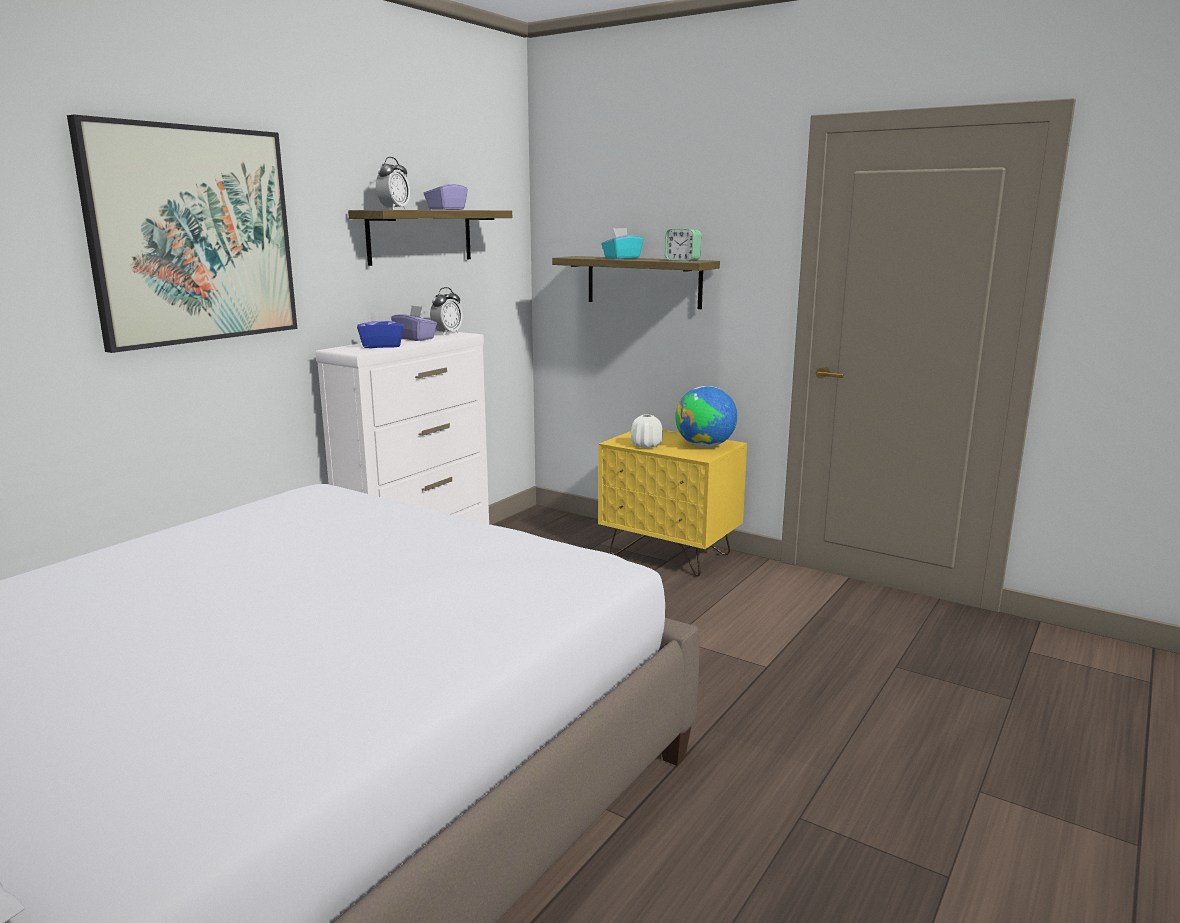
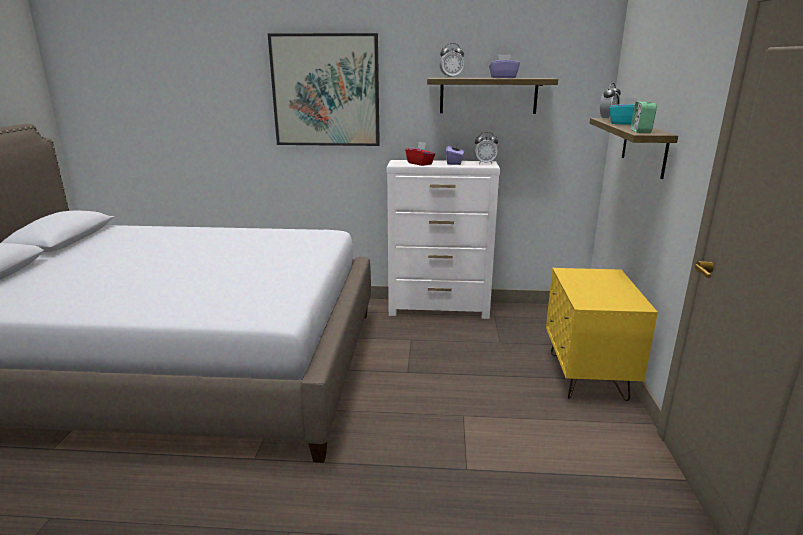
camera: 60 degrees right, 5 degrees up
blue tissue box [357,311,403,348] -> red tissue box [405,142,435,166]
white vase [631,414,663,448] -> none
globe [675,386,737,447] -> none
none -> alarm clock [600,83,621,120]

